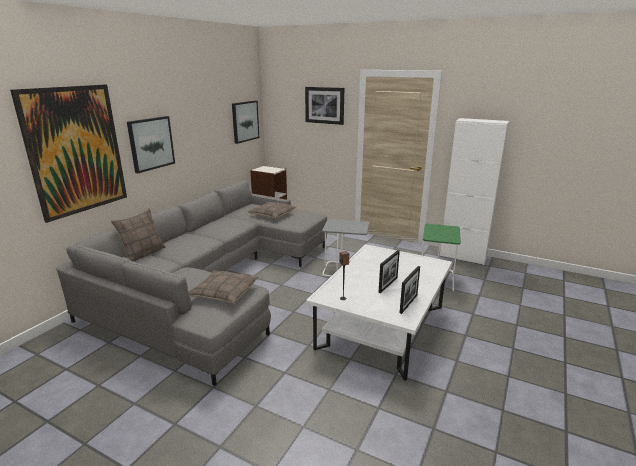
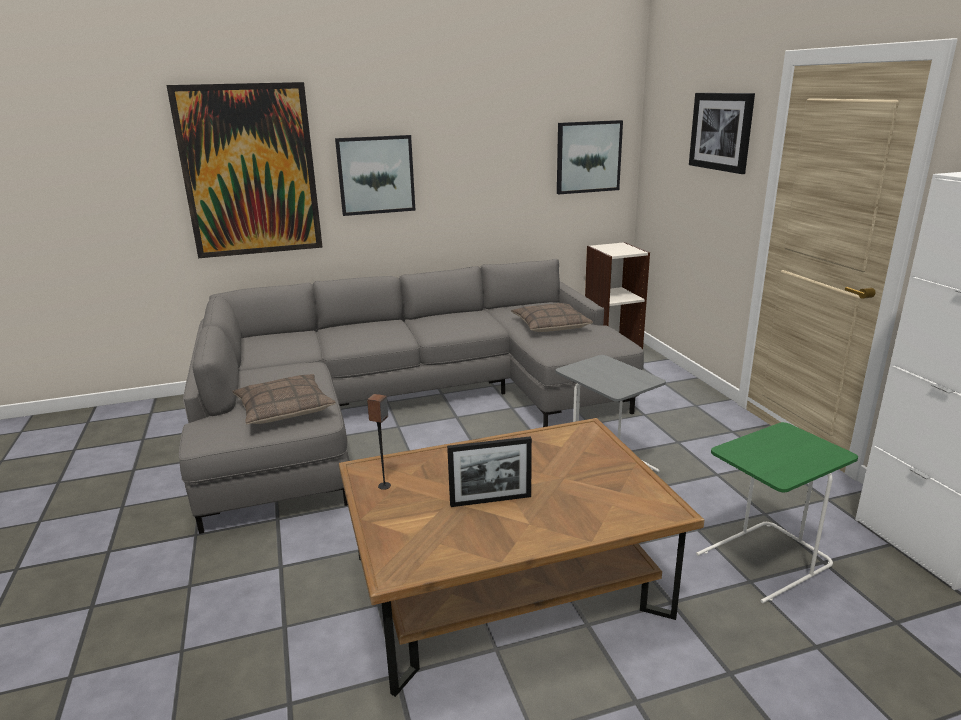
camera: 45 degrees right, 0 degrees up
pillow [111,208,165,262] -> none
white coffee table [306,244,452,381] -> brown coffee table [339,418,704,697]
picture frame [400,266,420,314] -> none

